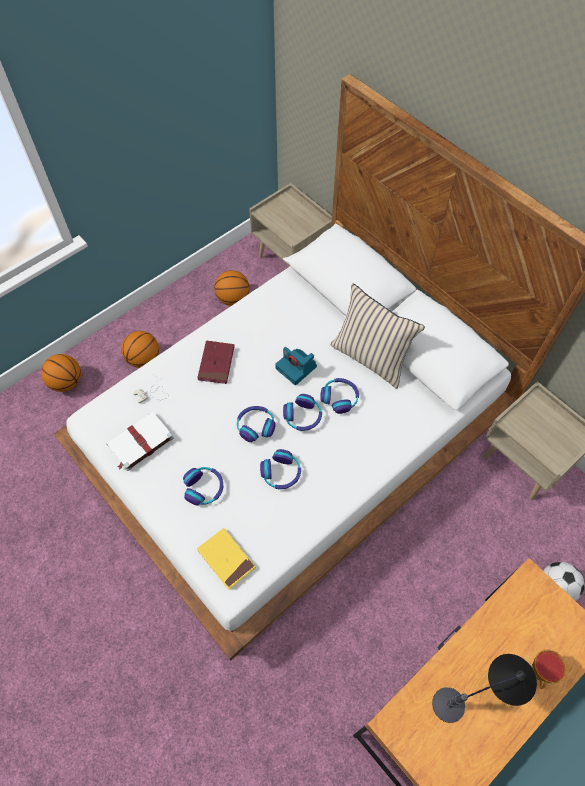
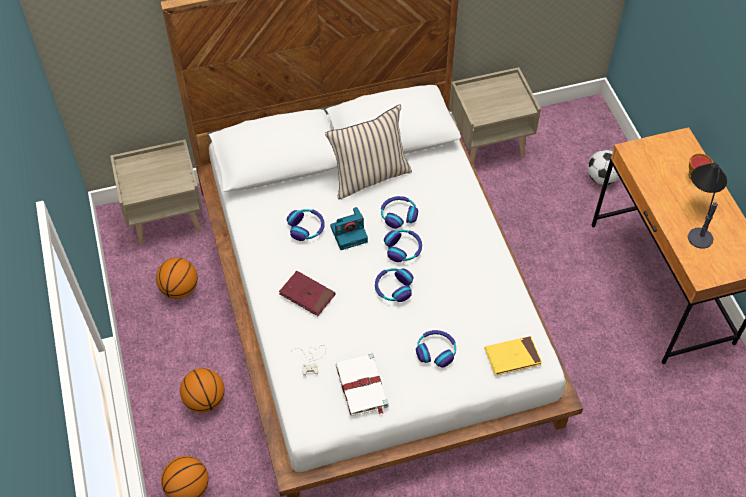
camera: 65 degrees left, 5 degrees down
headphones [260,449,301,489] -> headphones moved to [287,209,325,241]

